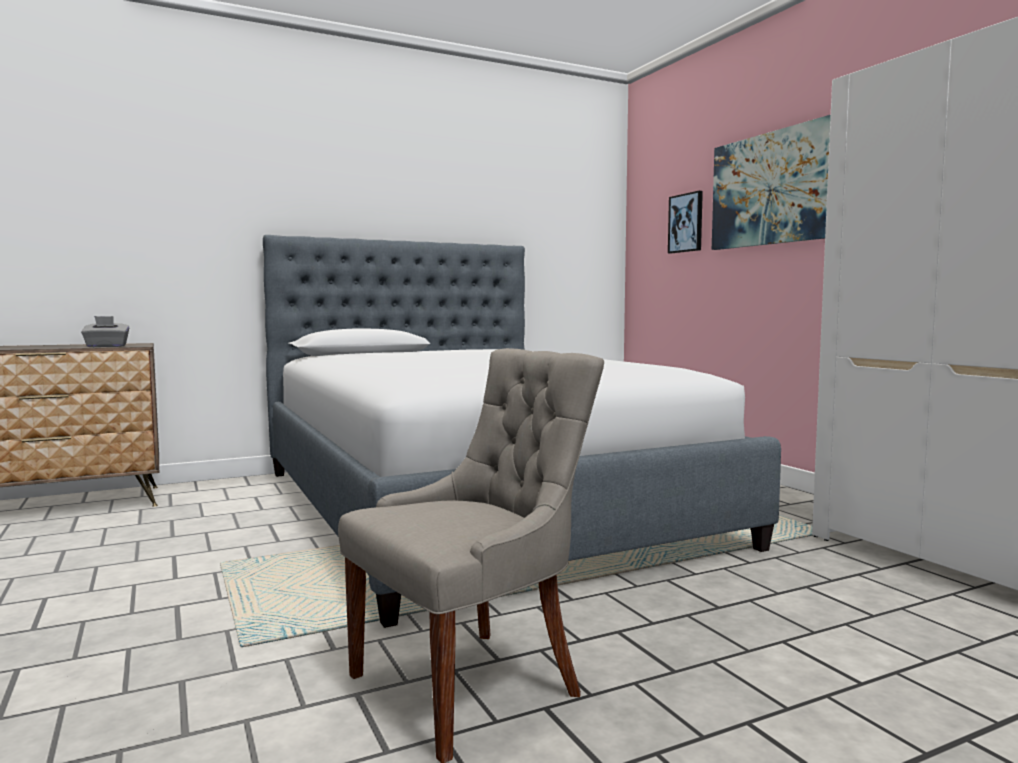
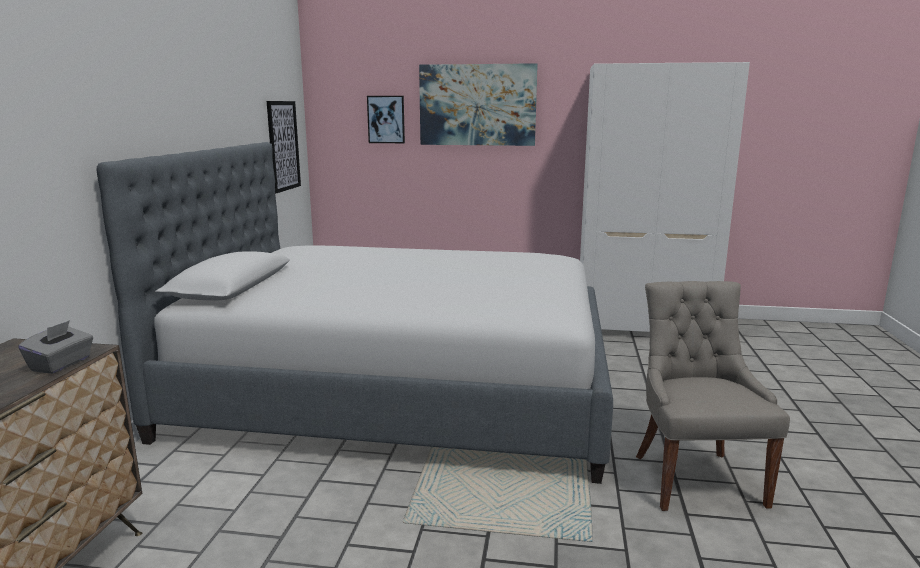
camera: 55 degrees left, 10 degrees up
none -> picture [267,101,301,194]

